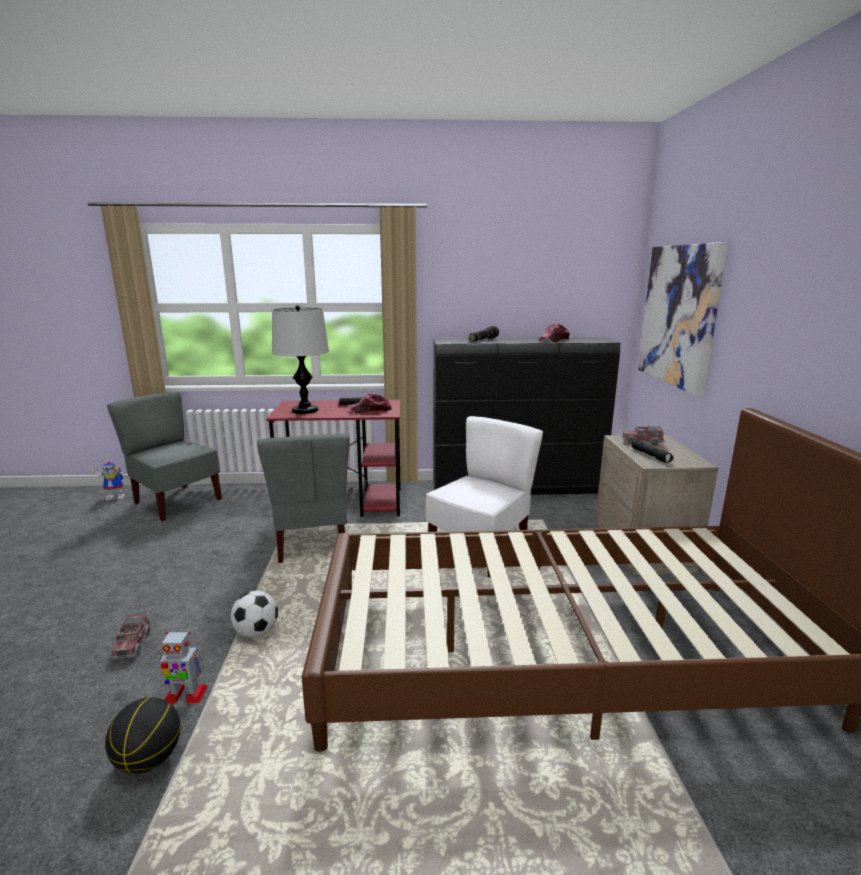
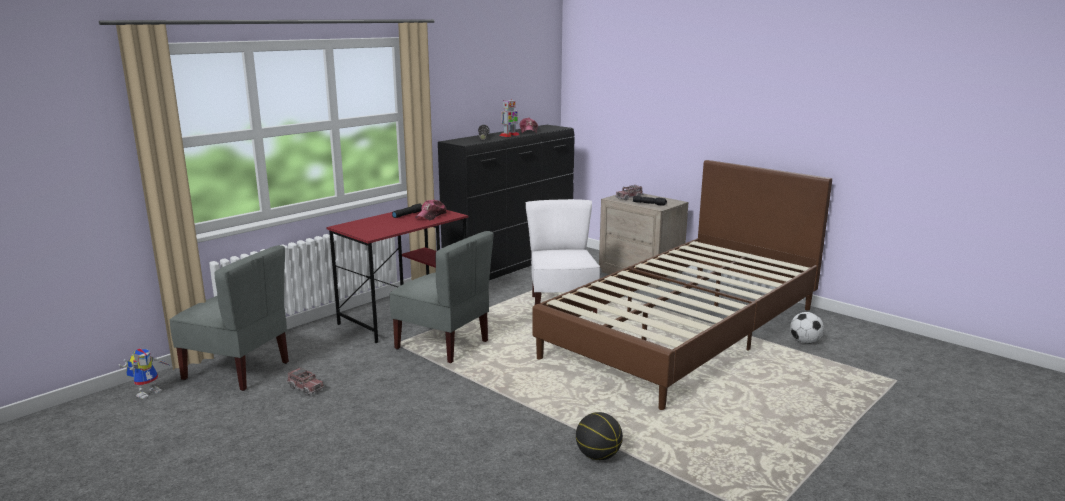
camera: 45 degrees left, 0 degrees up
grey chair [107,392,222,521] -> grey chair turned 150 degrees counterclockwise [170,245,289,391]
toy truck [110,613,152,660] -> toy truck moved to [286,367,325,396]
toy robot [158,632,208,704] -> toy robot moved to [500,99,520,137]
football [231,591,278,638] -> football moved to [790,312,824,344]
table lamp [272,306,329,414] -> none
picture [638,242,728,397] -> none

